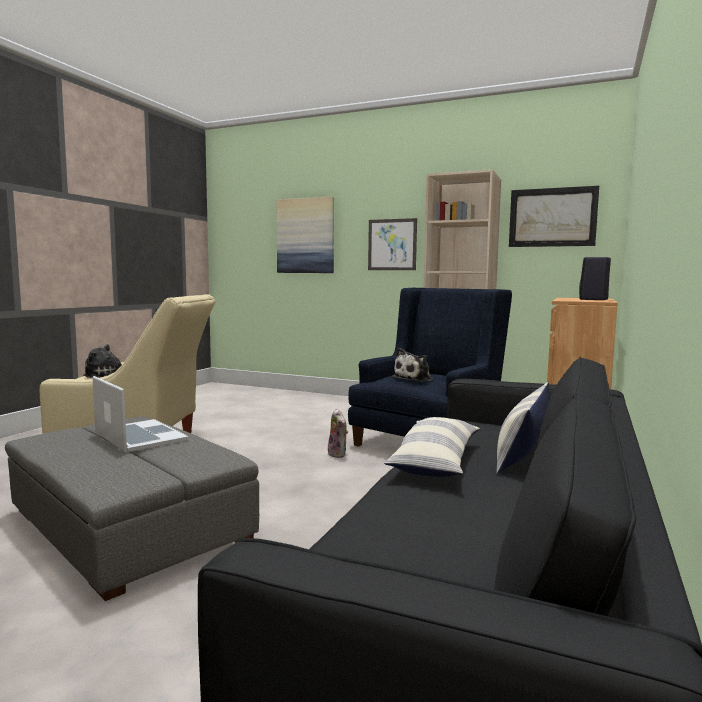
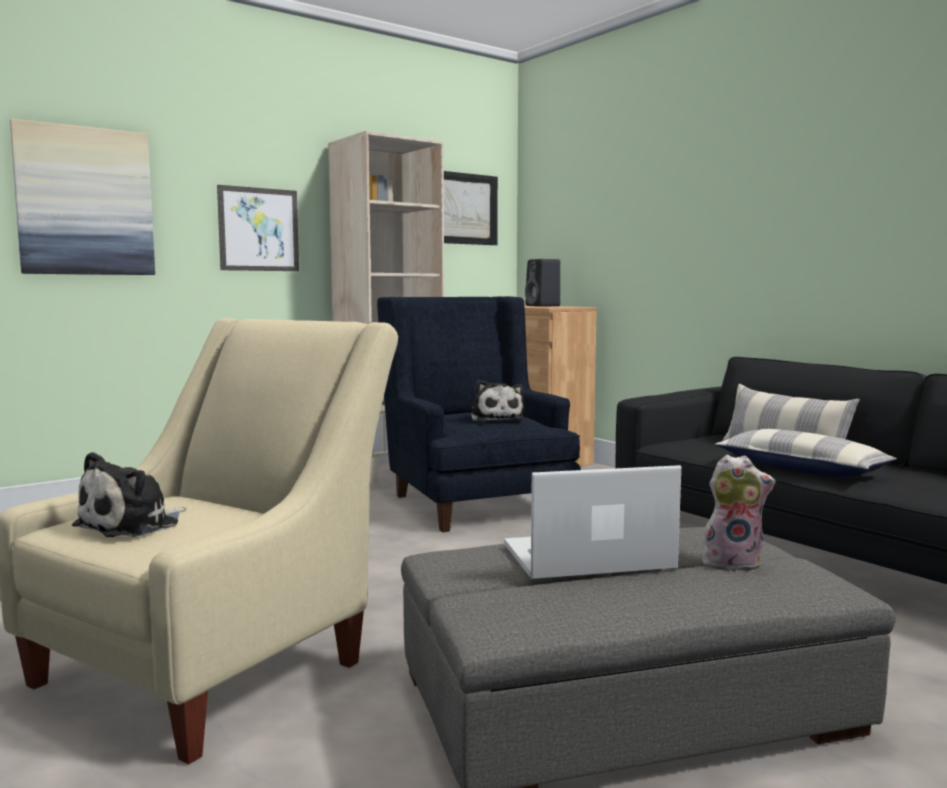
camera: 60 degrees left, 0 degrees up
plush toy [328,408,348,458] -> plush toy moved to [703,455,775,572]

